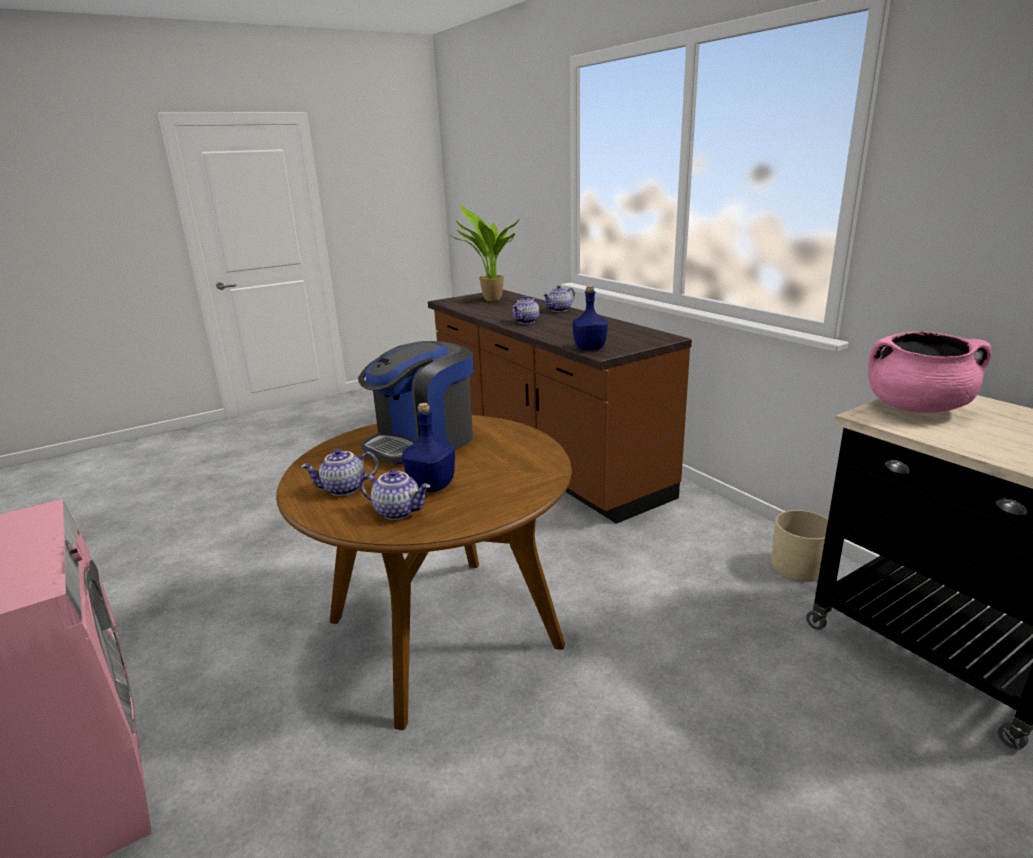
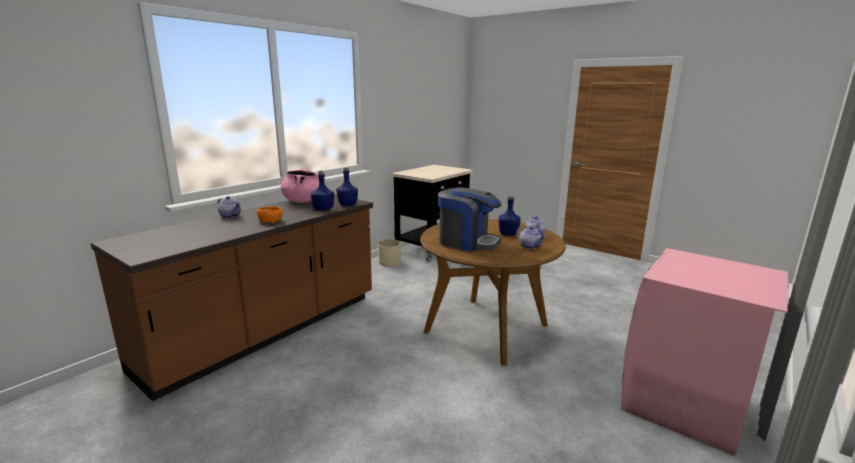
camera: 110 degrees left, 5 degrees down
potted plant [449,204,520,302] -> none
teapot [512,296,539,324] -> orange bowl [257,206,283,223]
pink cooking pot [868,331,992,413] -> pink cooking pot moved to [281,168,319,203]
none -> blue bottle [311,171,334,211]

